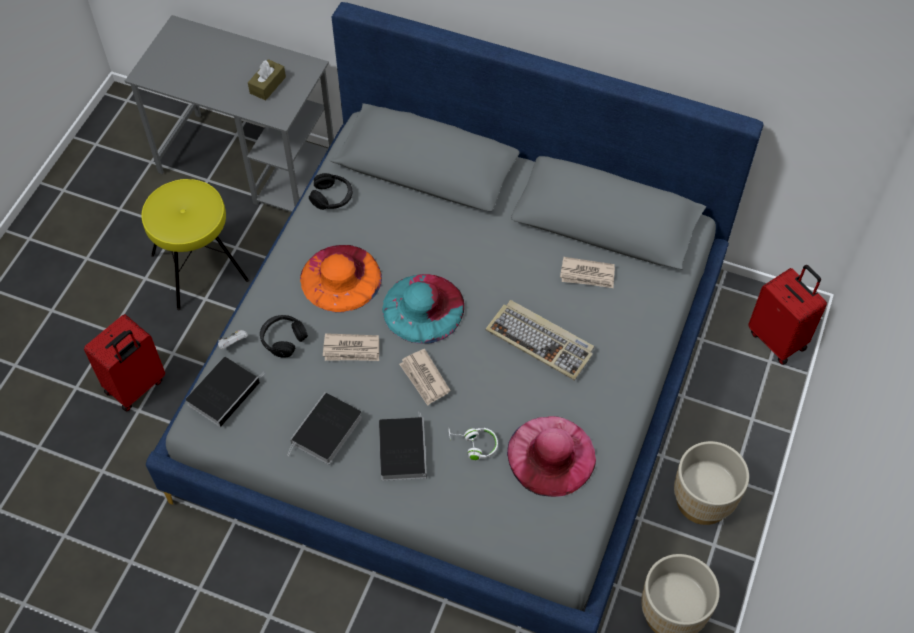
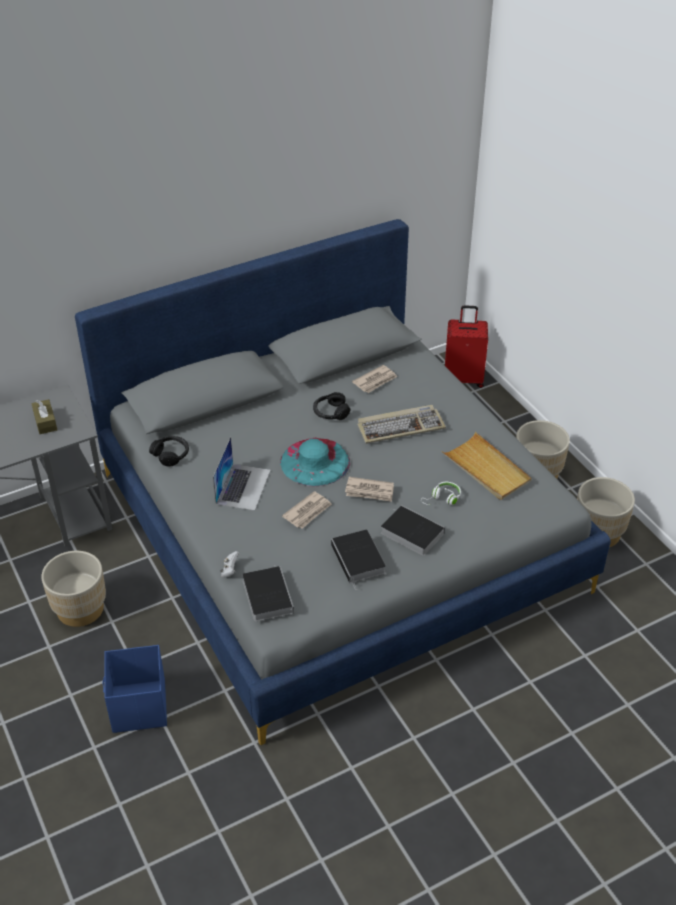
camera: 50 degrees left, 15 degrees down
red suitcase [84,314,165,412] -> blue storage box [102,645,167,733]
yellow stool [141,179,249,311] -> beige planter [41,551,106,627]
black headphones [260,315,308,358] -> black headphones moved to [313,392,350,420]
orange hat [300,245,382,313] -> laptop [213,437,270,511]
pink hat [507,416,596,497] -> beige tray [442,432,532,500]

